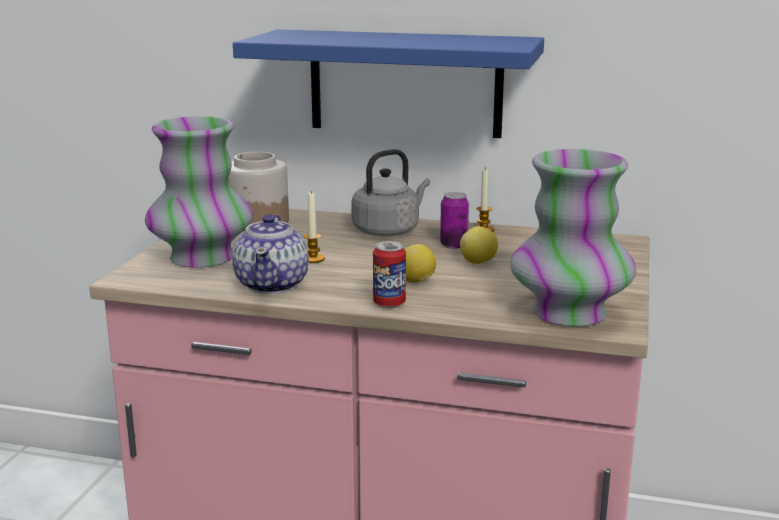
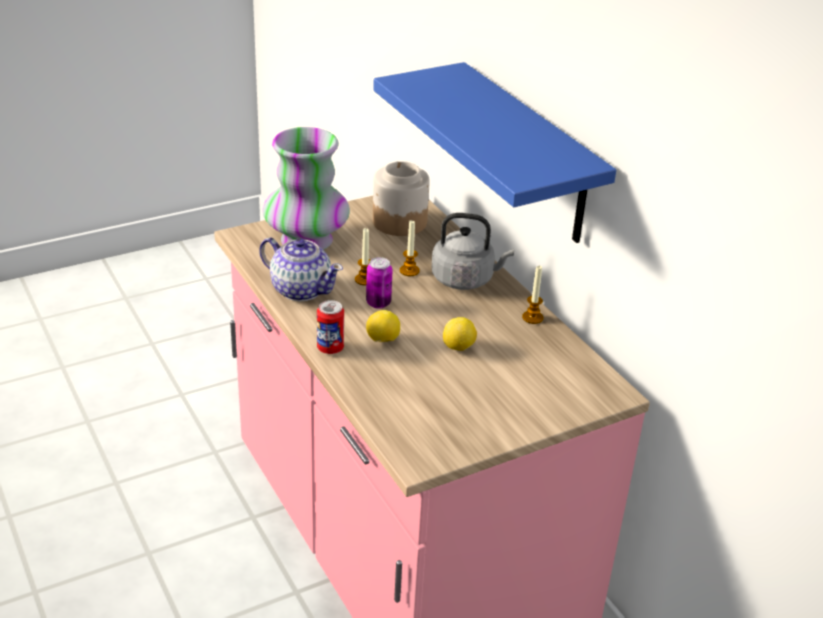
camera: 45 degrees right, 15 degrees up
teapot [232,214,309,294] -> teapot turned 105 degrees counterclockwise [259,237,343,301]
can [440,192,469,249] -> can moved to [366,257,392,309]
vase [510,149,636,326] -> none
none -> candle [400,220,420,276]

